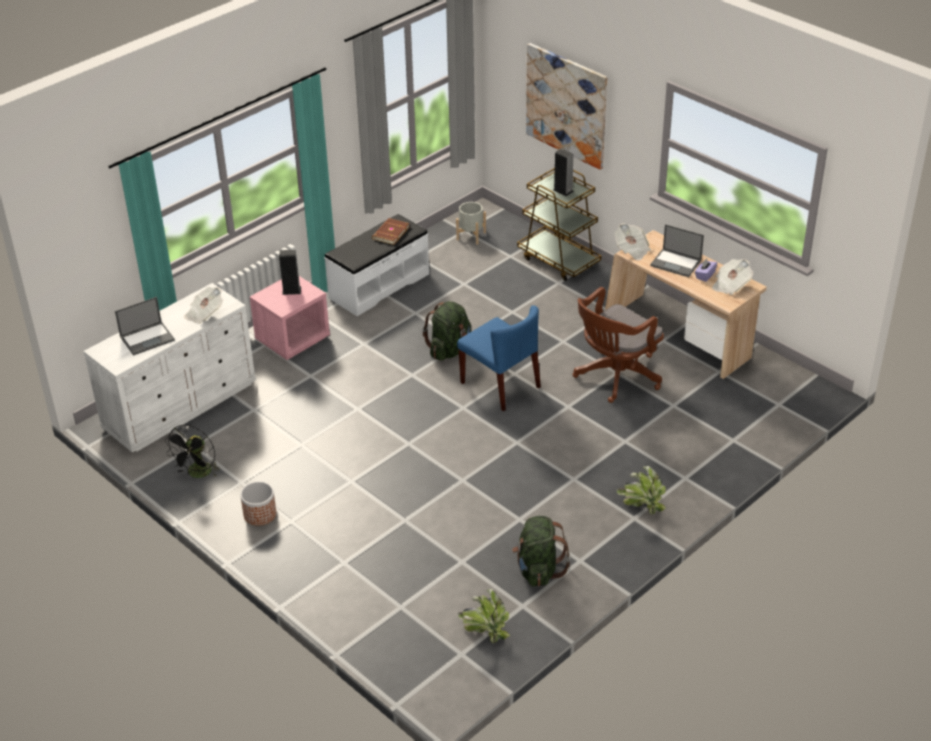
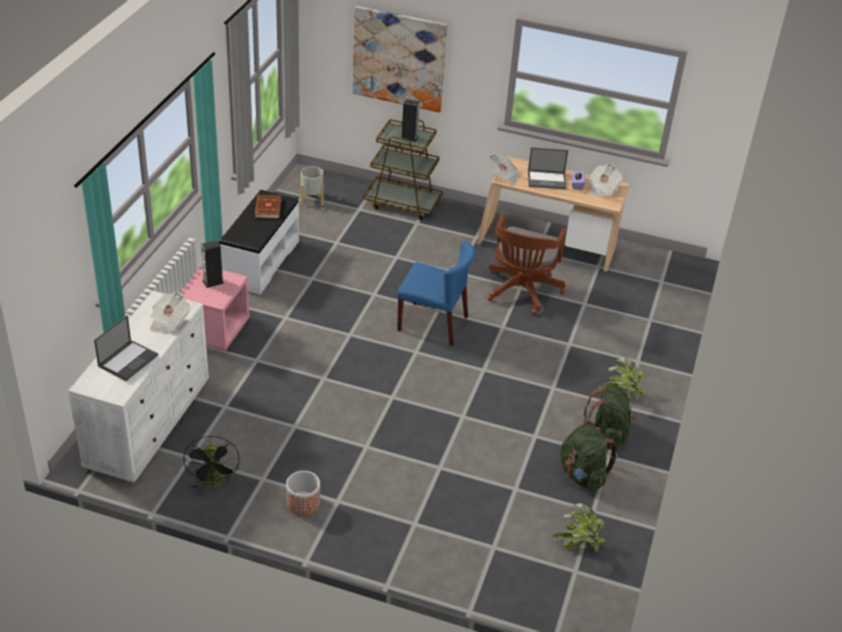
camera: 30 degrees left, 0 degrees up
green backpack [423,301,471,361] -> green backpack moved to [583,385,637,450]

